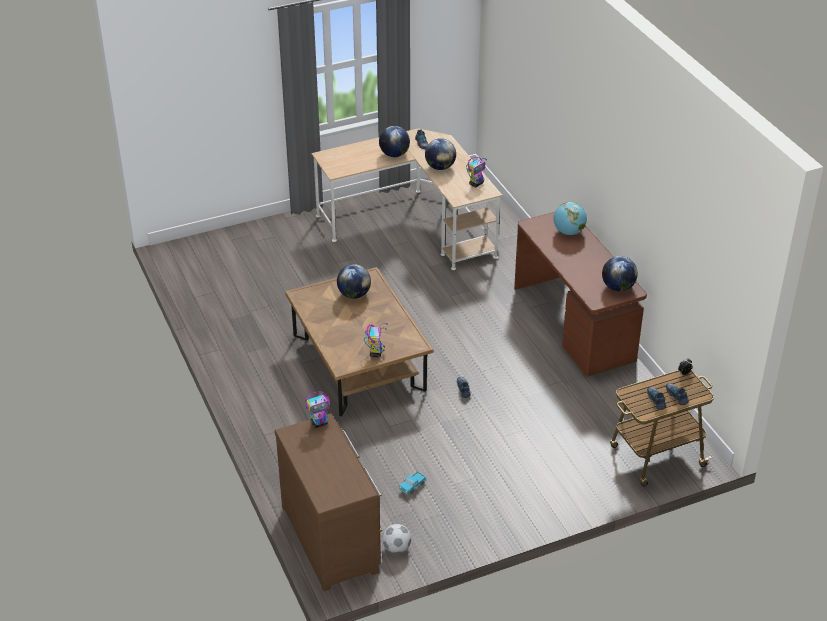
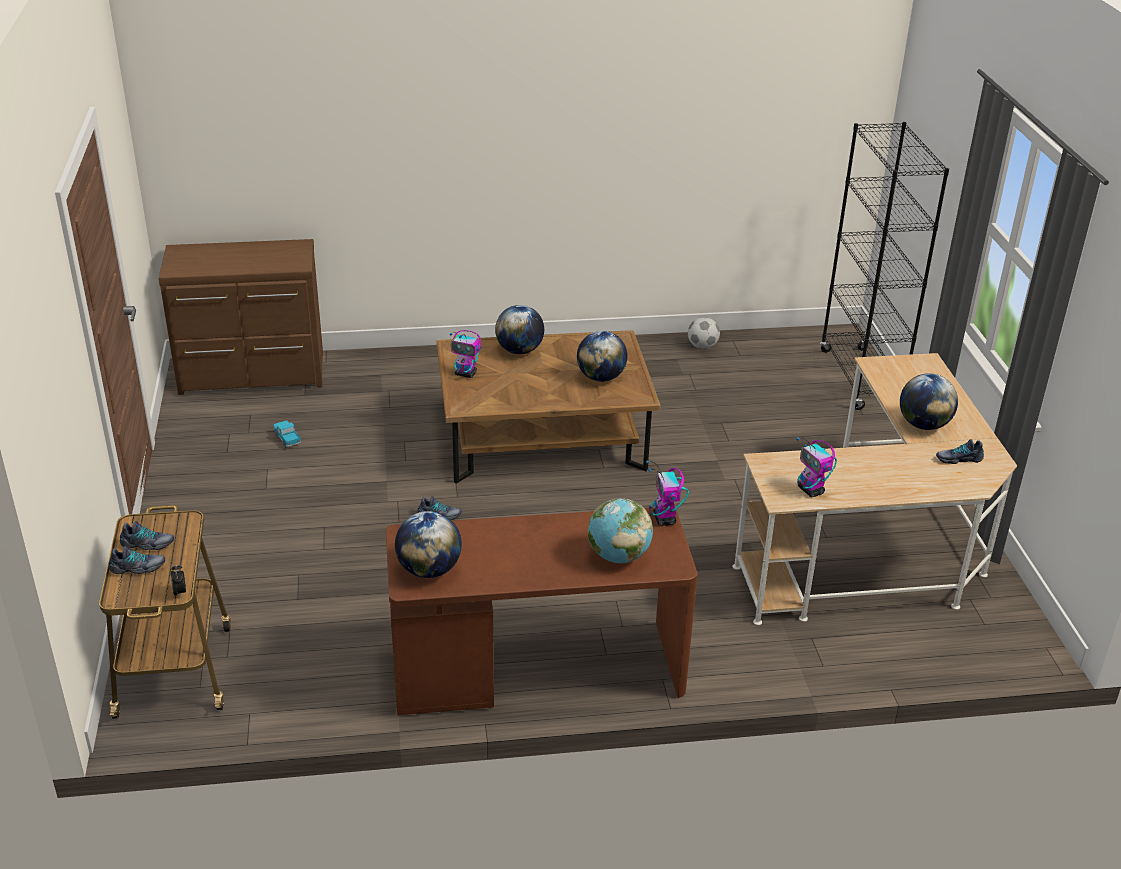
camera: 105 degrees right, 5 degrees down
toy robot [306,391,330,428] -> toy robot moved to [646,461,689,526]
football [382,524,411,553] -> football moved to [688,317,720,349]
globe [425,138,456,170] -> globe moved to [495,305,544,354]
none -> black bookcase [820,122,949,410]

